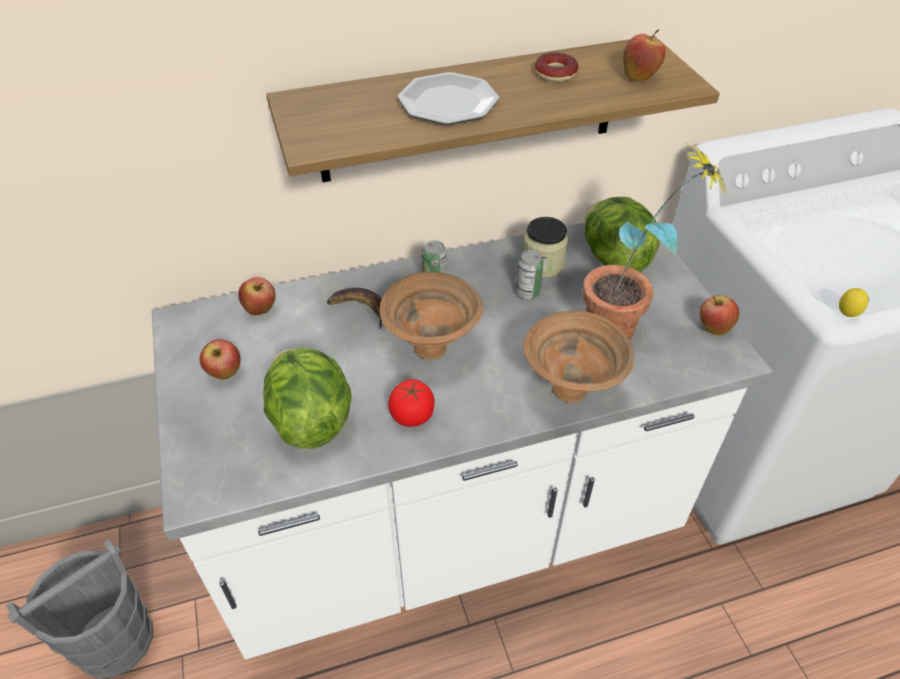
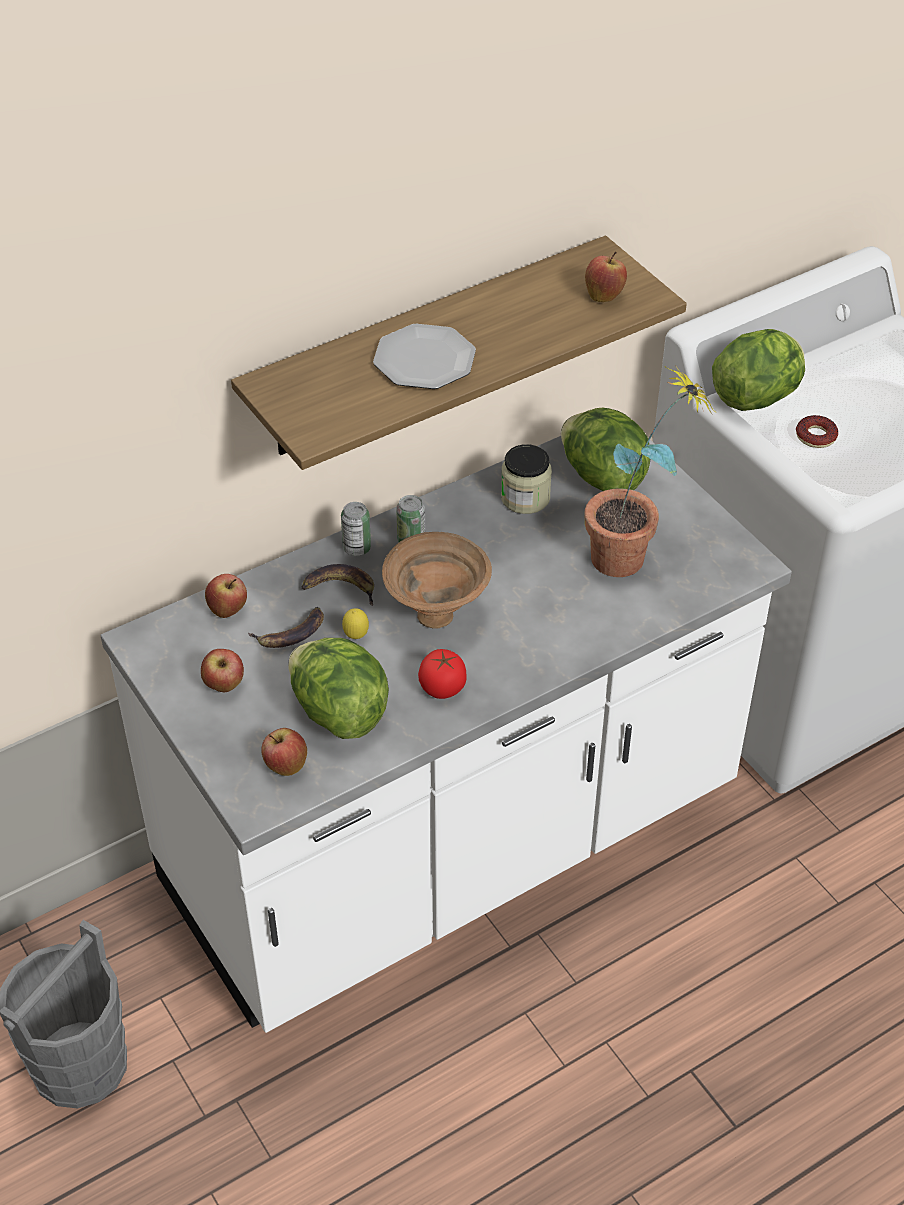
camera: 15 degrees left, 0 degrees up
can [516,250,544,299] -> can moved to [341,502,371,556]
brown bowl [523,311,634,403] -> none
donut [535,53,578,82] -> donut moved to [796,415,838,448]
apple [700,295,740,335] -> apple moved to [261,728,307,776]
lemon [839,288,869,317] -> lemon moved to [342,608,369,639]
none -> banana [248,607,324,648]
none -> lettuce [712,329,805,411]

